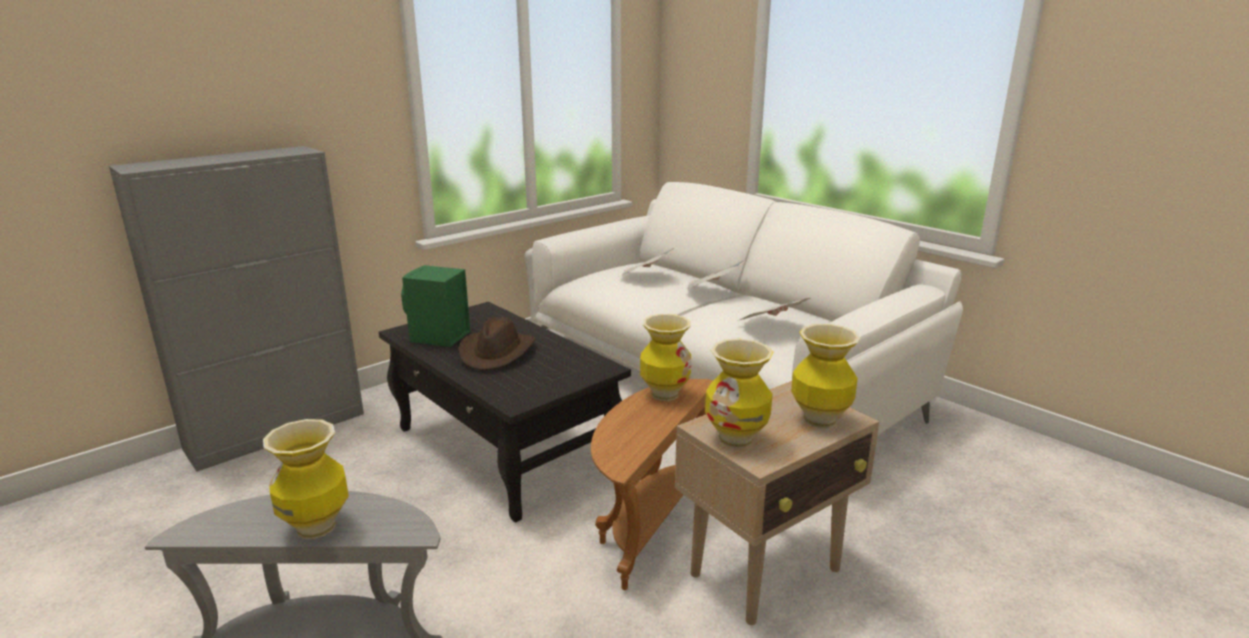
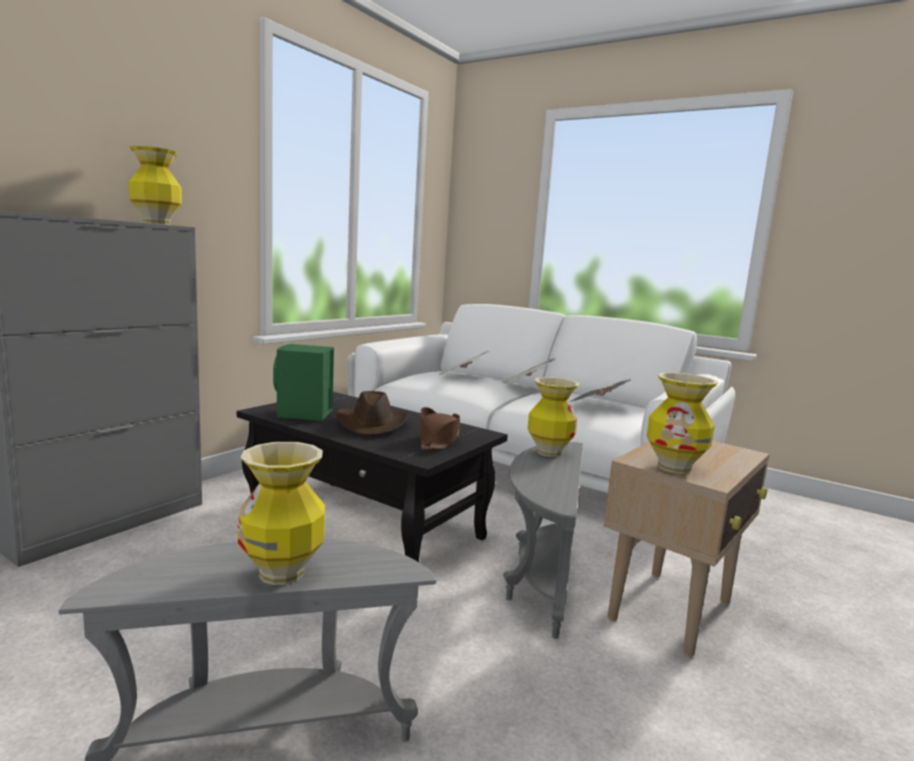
camera: 15 degrees left, 10 degrees down
brown side table [591,379,714,590] -> grey side table [503,442,583,639]
vase [791,324,860,428] -> vase moved to [129,146,182,225]
none -> brown hat [420,407,460,450]

